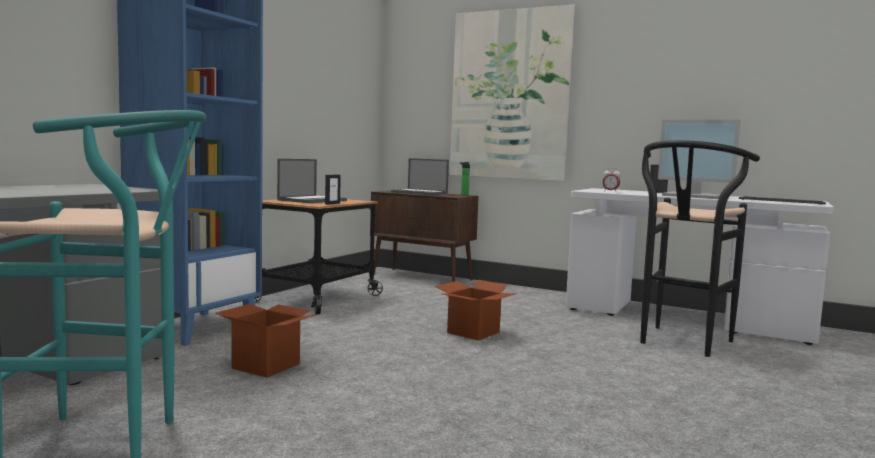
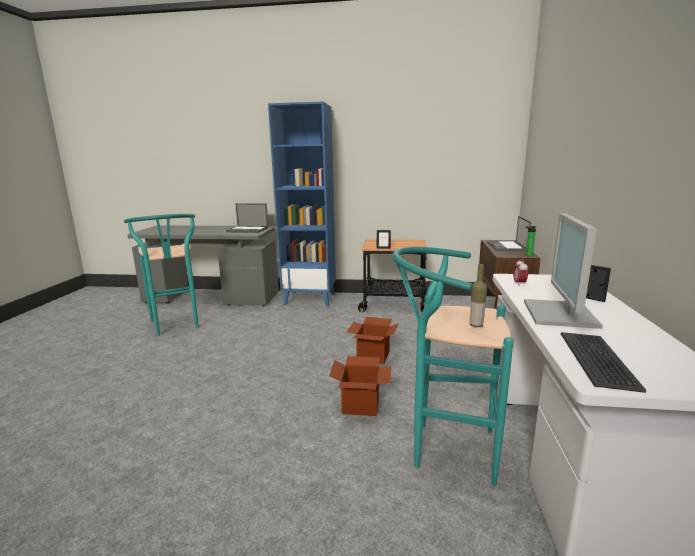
camera: 70 degrees right, 10 degrees up
cardboard box [216,304,317,378] -> cardboard box moved to [329,356,391,416]
laptop [277,159,347,203] -> laptop moved to [226,203,268,233]
picture [449,5,576,181] -> none
black stool [640,140,760,357] -> turquoise stool [392,247,514,486]
none -> bottle [470,264,487,327]

